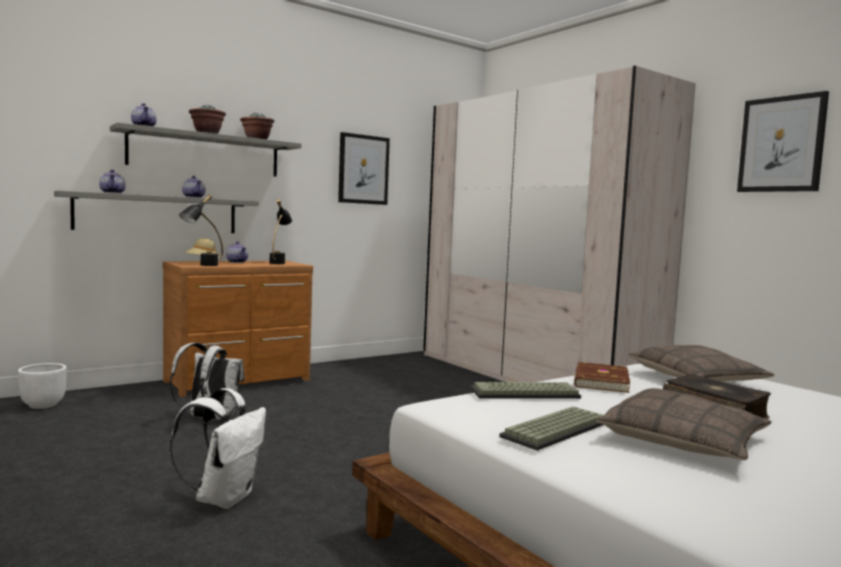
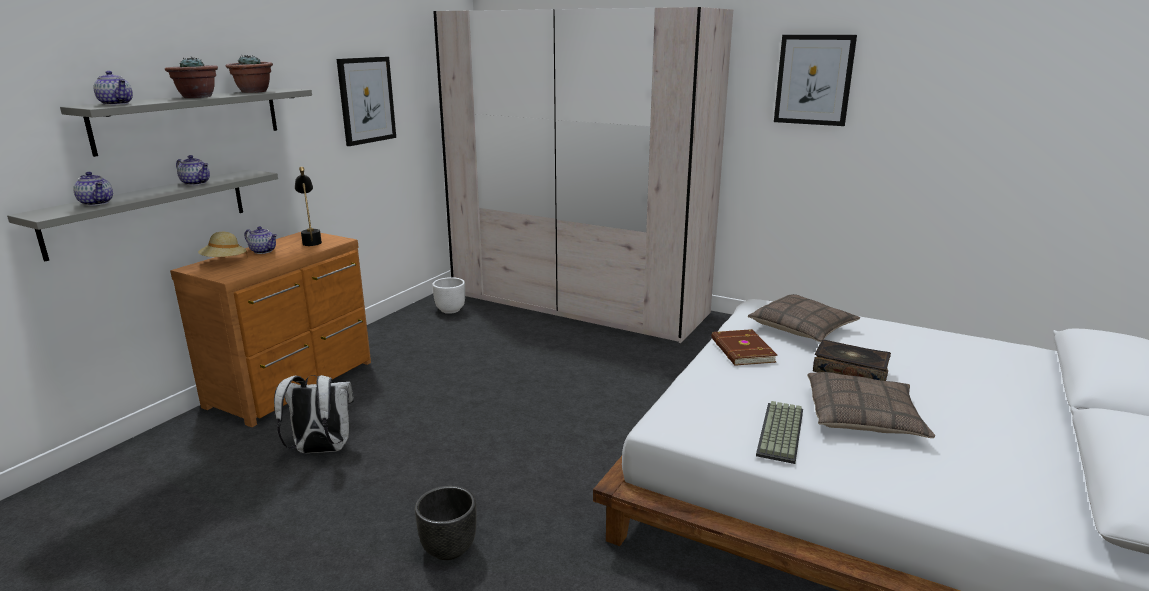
camera: 25 degrees left, 15 degrees up
white planter [18,363,67,409] -> white planter moved to [432,277,465,314]
white backpack [170,388,266,509] -> black planter [415,486,477,560]
black table lamp [179,195,223,266] -> none
keyboard [471,382,581,399] -> none

